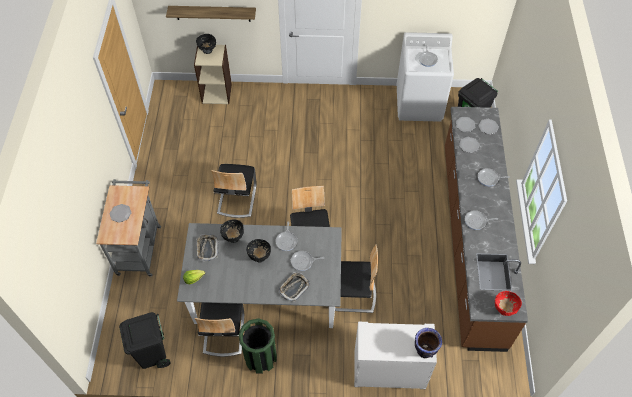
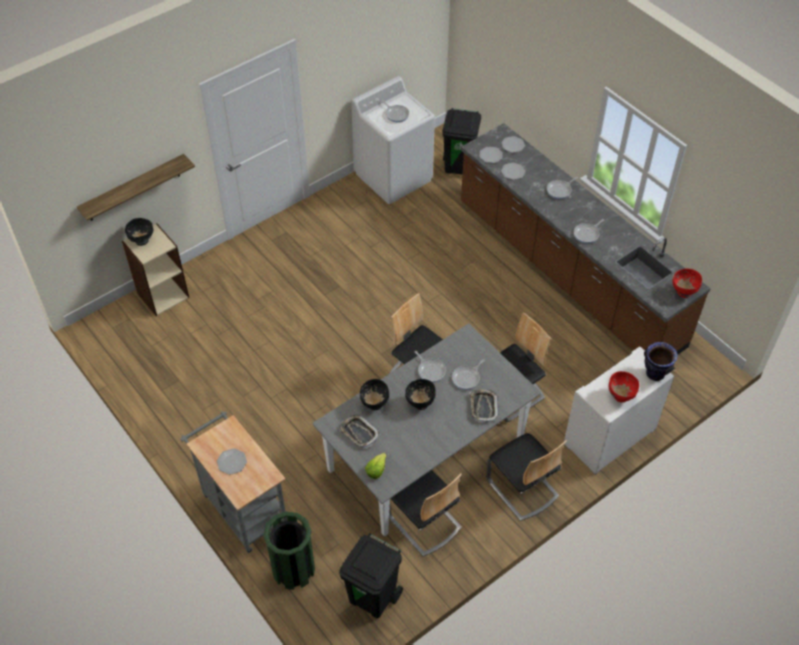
camera: 40 degrees left, 5 degrees down
chair [211,164,257,218] -> chair moved to [486,433,566,521]
green trash can [238,318,277,374] -> green trash can moved to [263,512,315,590]
none -> red bowl [609,371,639,402]

